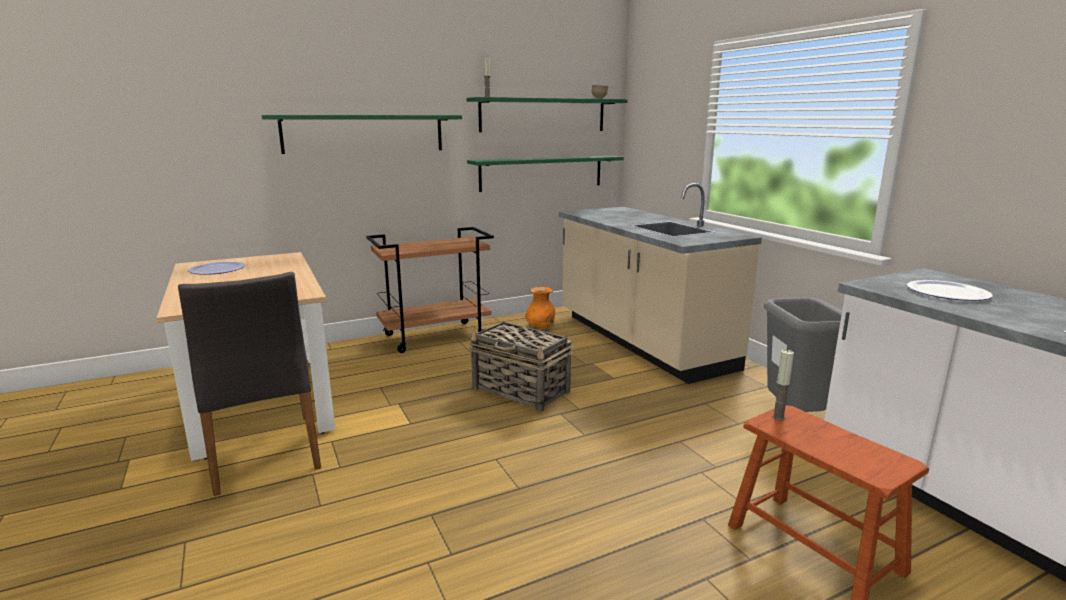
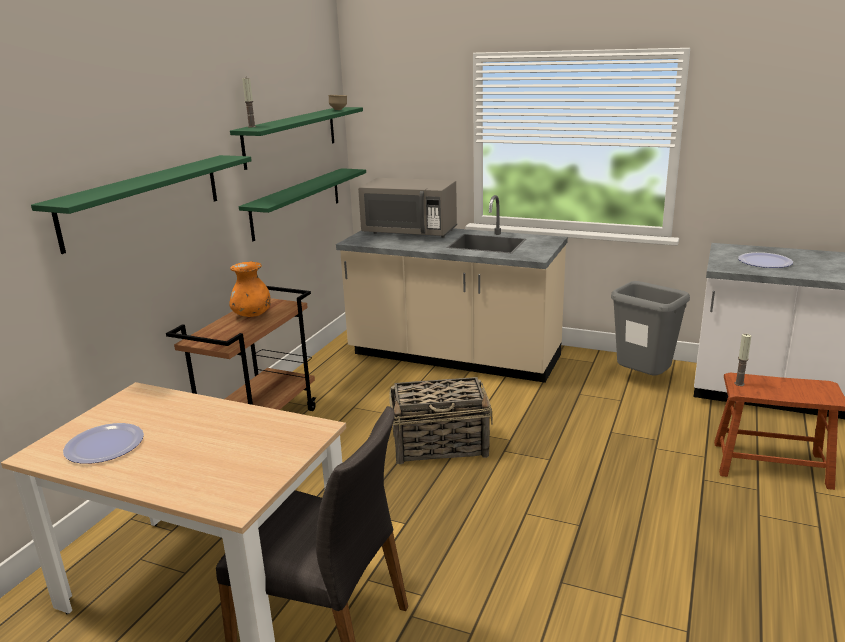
camera: 40 degrees left, 5 degrees up
orange vase [525,287,555,328] -> orange vase moved to [229,262,271,317]
none -> grey microwave [358,178,457,238]

